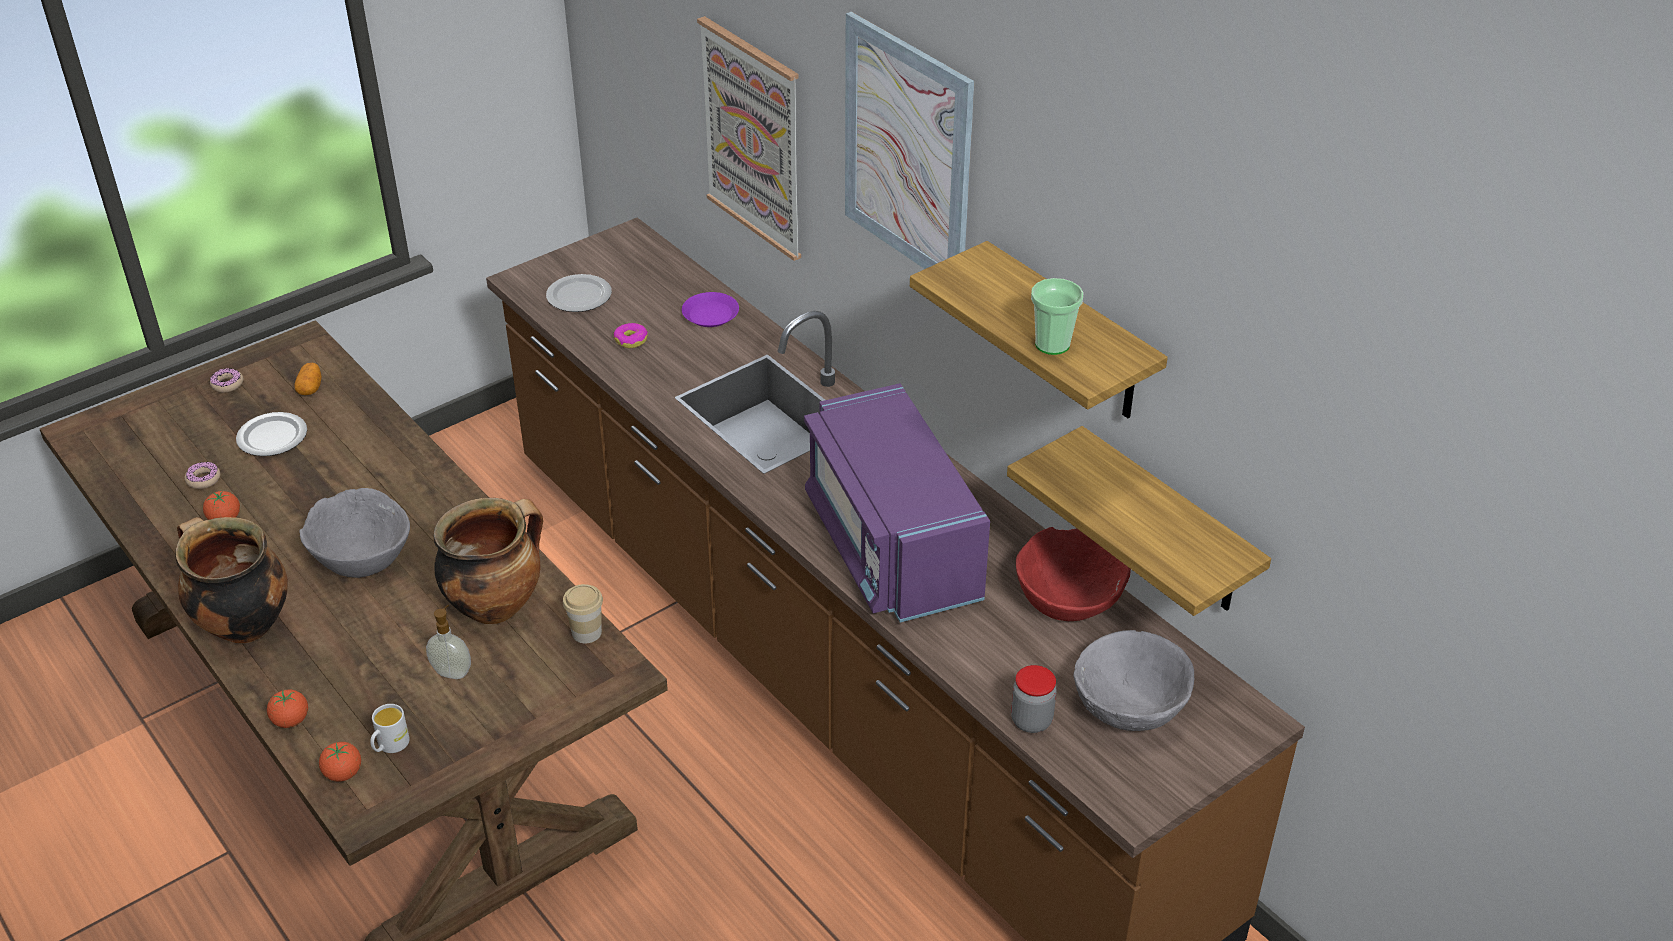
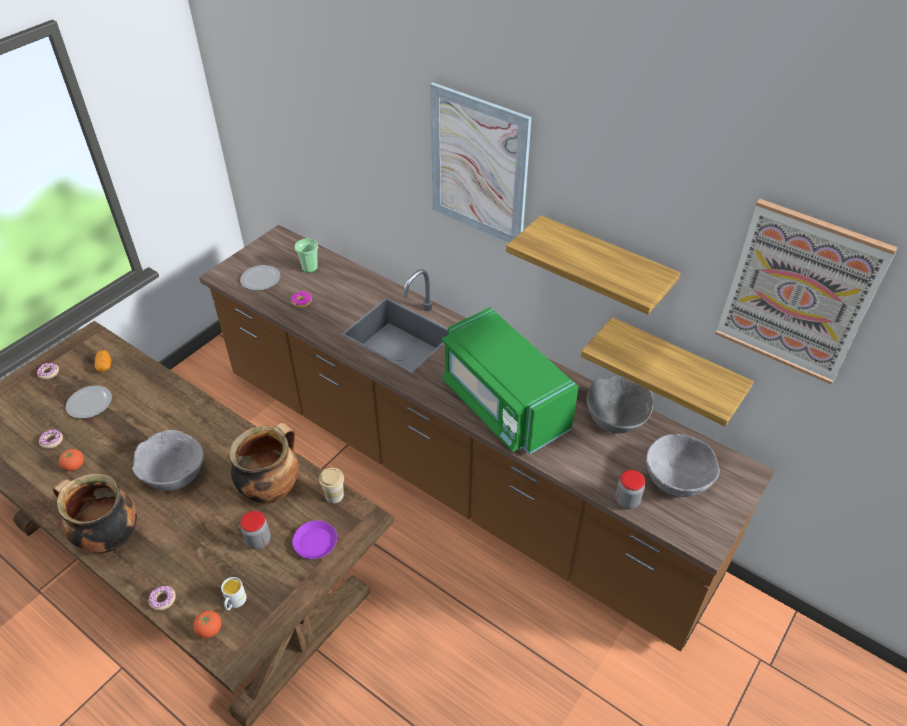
camera: 15 degrees left, 5 degrees up
tomato [267,690,308,728] -> donut [149,586,176,611]
soap dispenser [426,604,471,679] -> jar [240,511,271,550]
purple plate [682,292,739,327] -> purple plate moved to [292,520,337,559]
picture [697,16,801,261] -> picture moved to [715,199,898,385]
purple microwave [804,383,990,622] -> green microwave [442,307,579,454]
red bowl [1016,527,1131,621] -> grey bowl [587,375,654,433]
cup [1031,278,1083,355] -> cup moved to [295,238,318,273]

